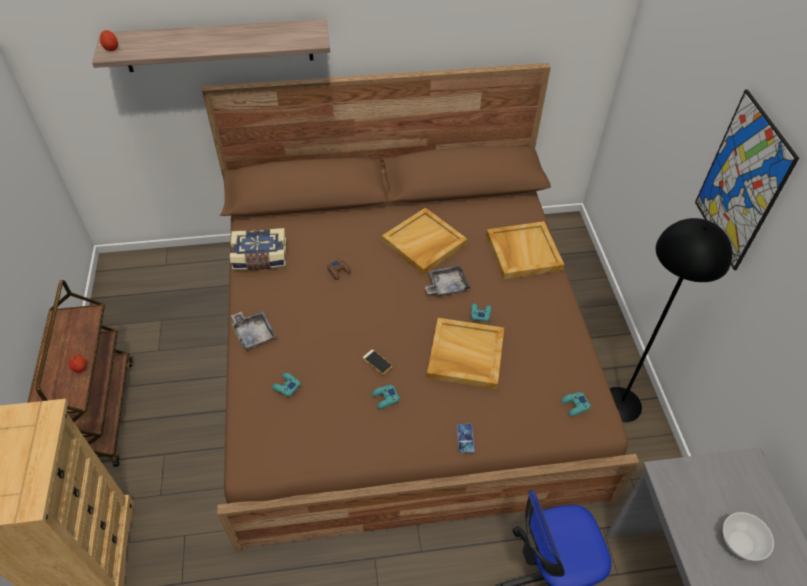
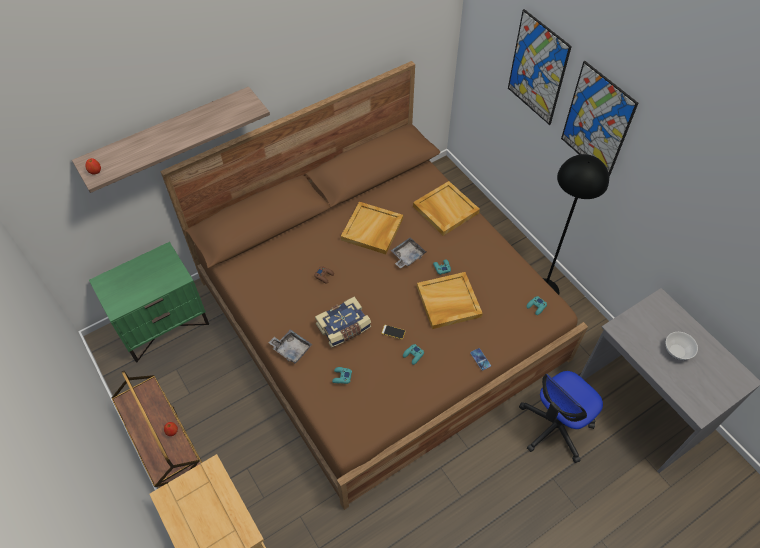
camera: 25 degrees left, 5 degrees up
book [230,228,287,270] -> book moved to [315,296,371,348]
none -> green nightstand [89,242,209,362]
none -> picture [508,9,572,125]

